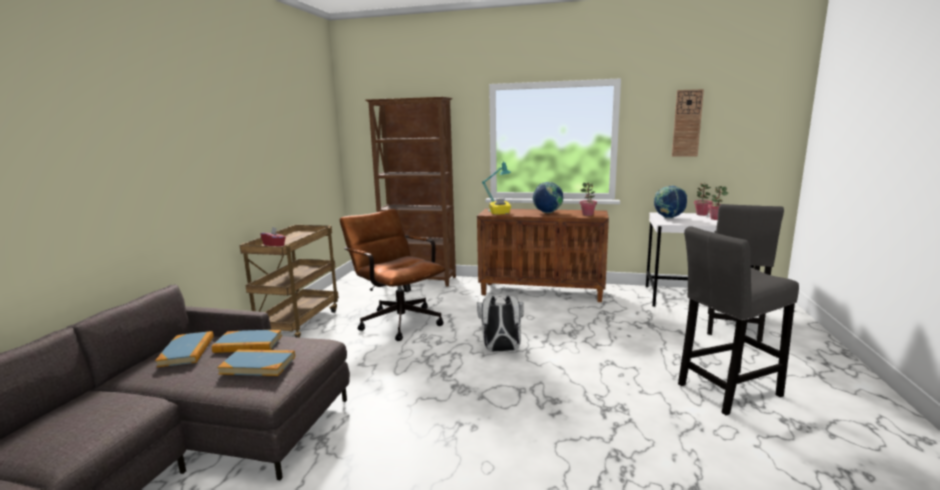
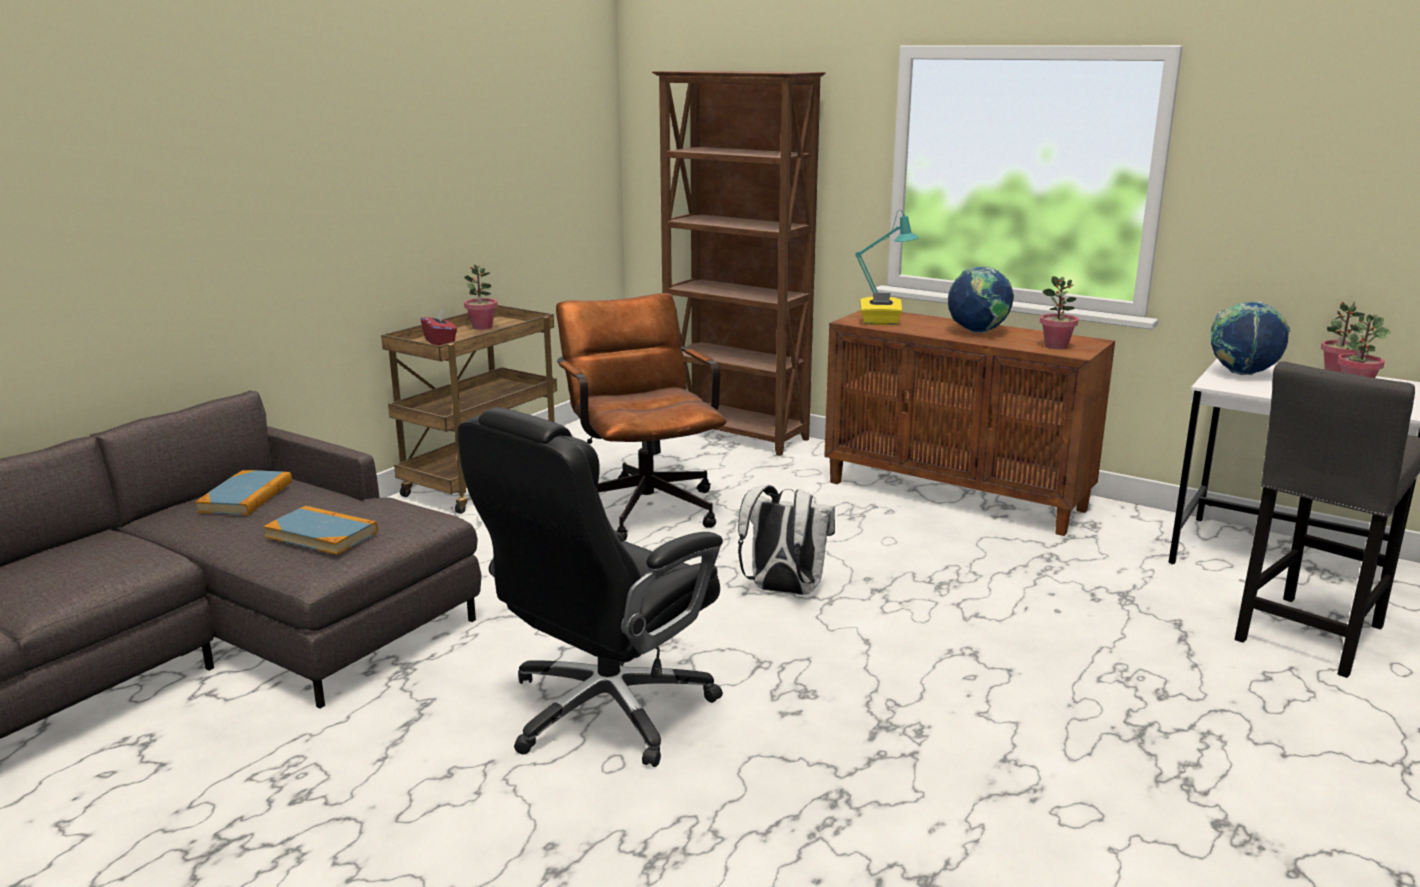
camera: 20 degrees right, 5 degrees up
book [212,330,282,353] -> none
wall clock [672,89,704,157] -> none
grey stool [678,226,799,415] -> none
none -> black office chair [457,407,723,767]
none -> potted plant [464,265,498,330]

